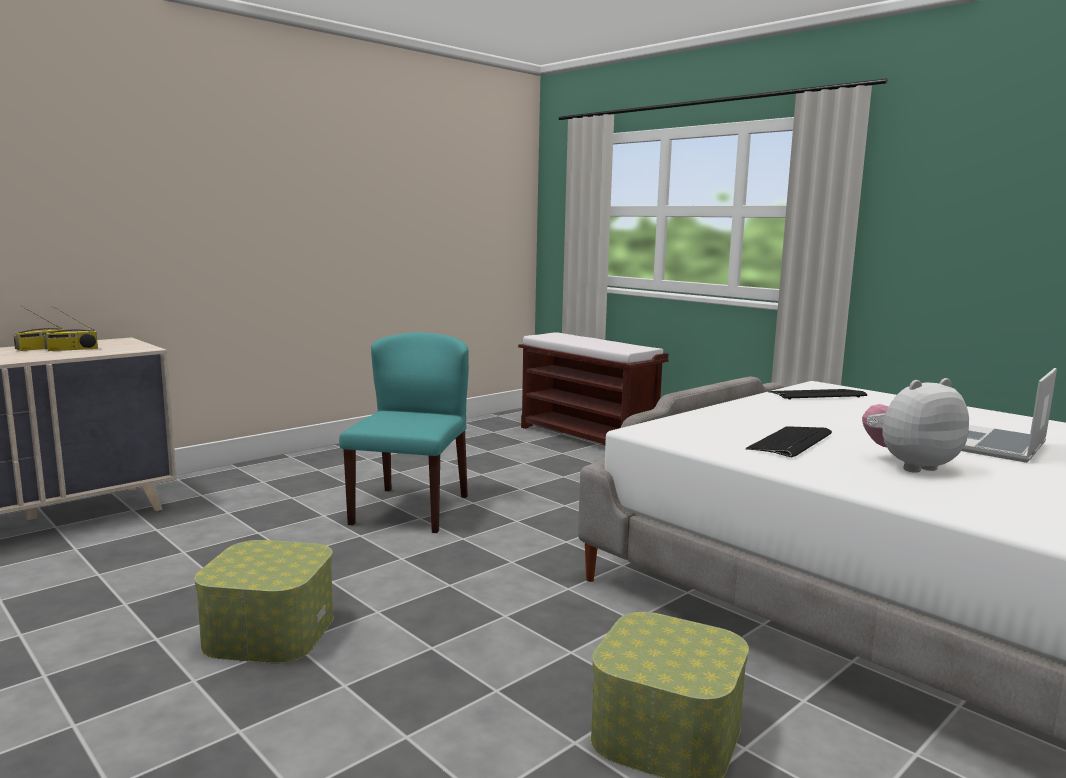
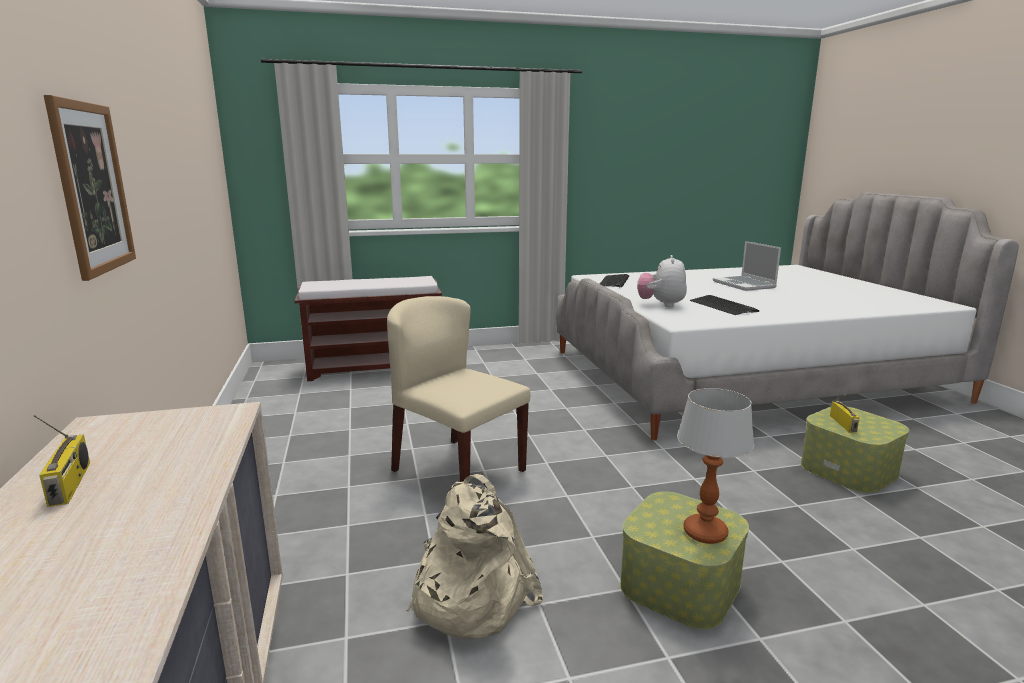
camera: 60 degrees left, 5 degrees up
radio [44,306,98,351] -> radio moved to [830,391,860,433]
turquoise chair [339,332,469,533] -> beige chair [387,296,530,483]
plush toy [862,378,969,473] -> plush toy moved to [637,255,687,307]
none -> picture [44,95,136,281]
none -> beige backpack [406,474,543,639]
none -> table lamp [677,388,754,544]

